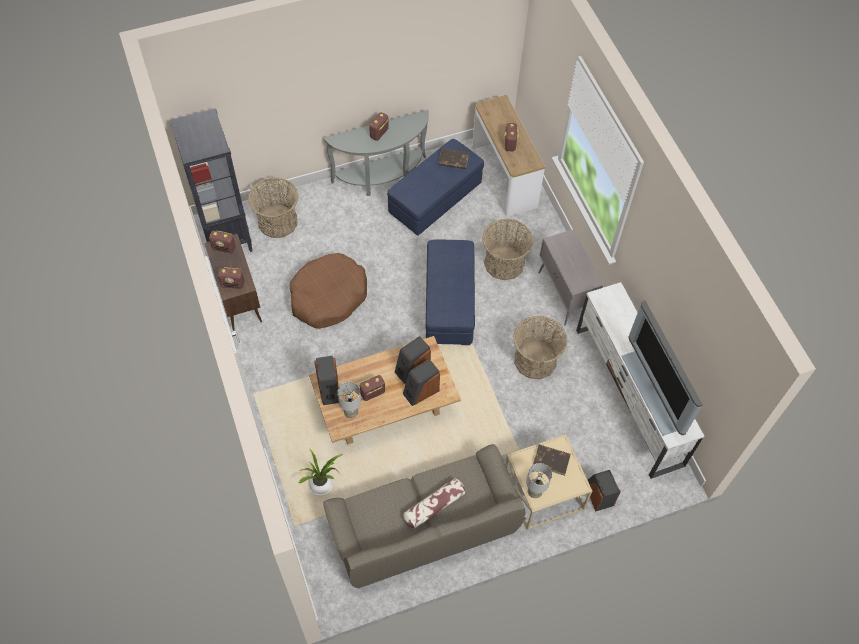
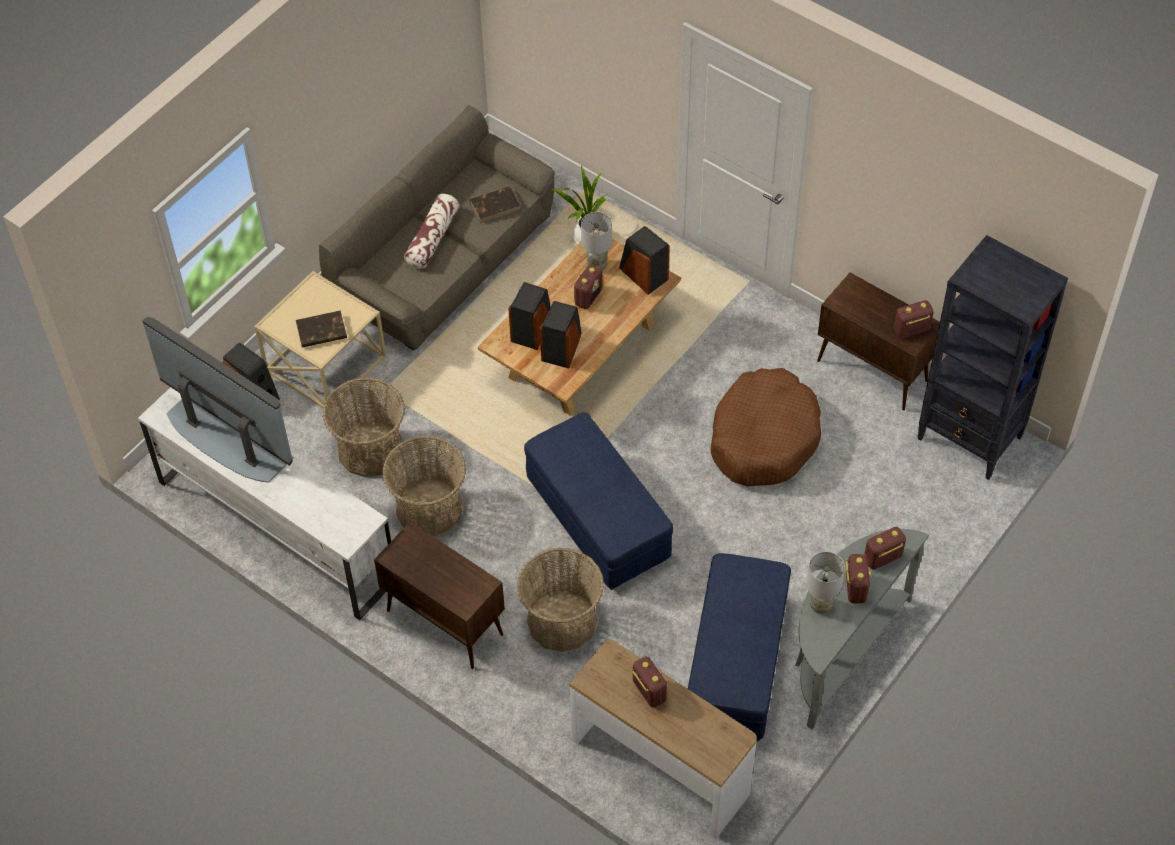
camera: 150 degrees right, 5 degrees down
radio [218,267,244,289] -> radio moved to [865,527,906,570]
basket [248,177,298,238] -> basket moved to [323,377,405,477]
brown book [438,148,469,169] -> brown book moved to [469,186,521,223]
grey table lamp [526,463,552,498] -> grey table lamp moved to [806,552,845,614]
grey cabinet [538,229,603,325] -> brown cabinet [374,522,505,669]

